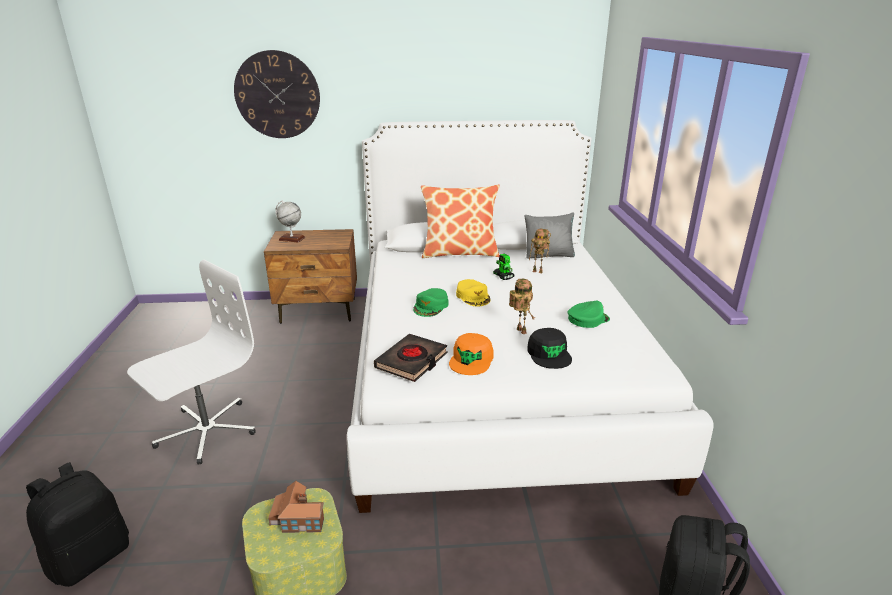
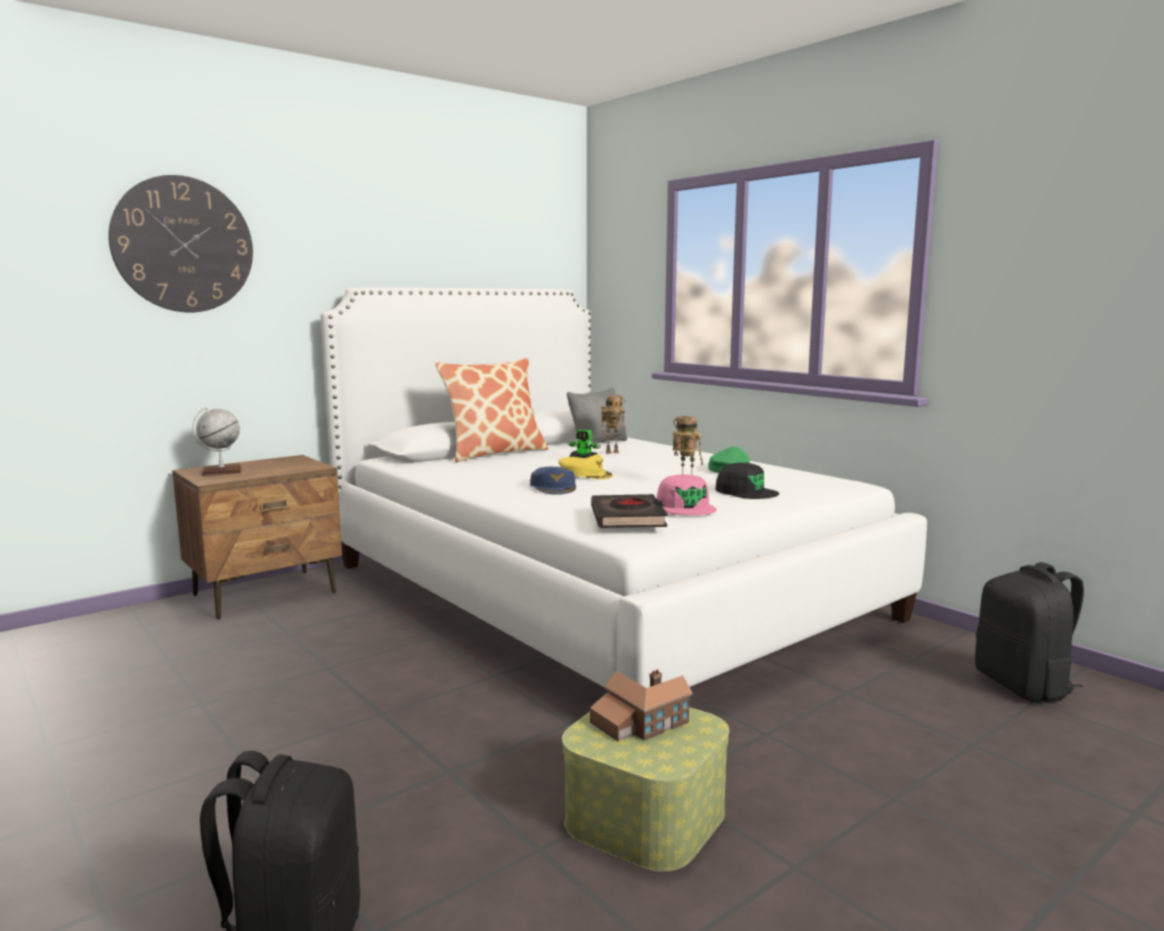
camera: 35 degrees left, 15 degrees down
white office chair [127,259,256,465] -> none
green cap [413,288,448,317] -> blue cap [530,467,576,494]
orange cap [449,333,494,375] -> pink cap [657,474,717,515]

